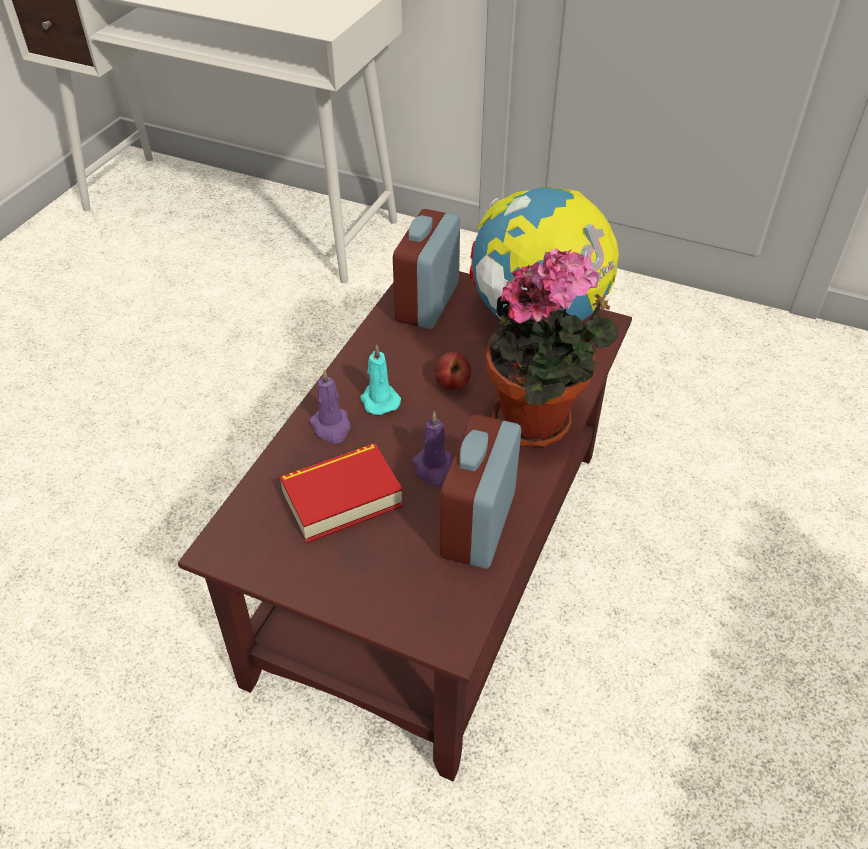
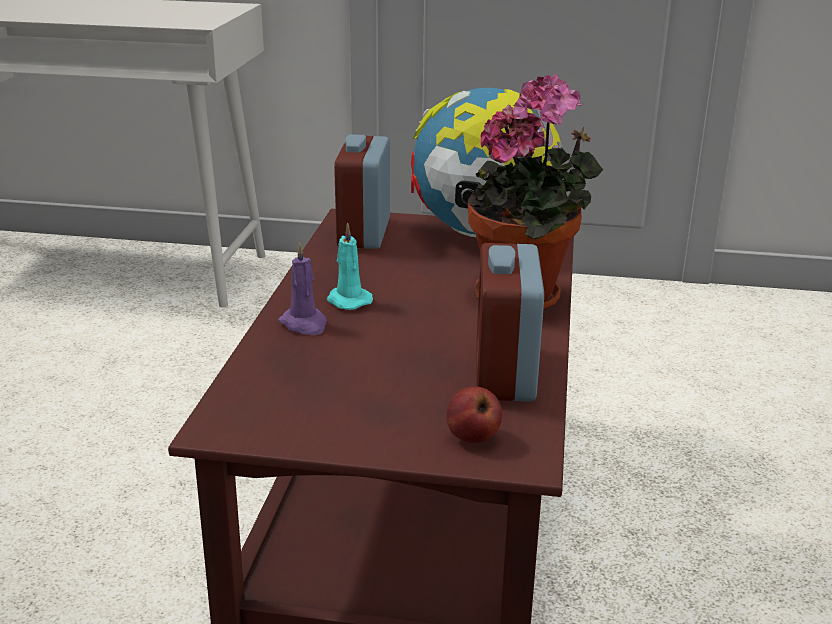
camera: 15 degrees left, 20 degrees down
book [279,444,403,543] -> none
purple candle [412,411,453,488] -> none
apple [434,352,471,390] -> apple moved to [446,386,502,443]

